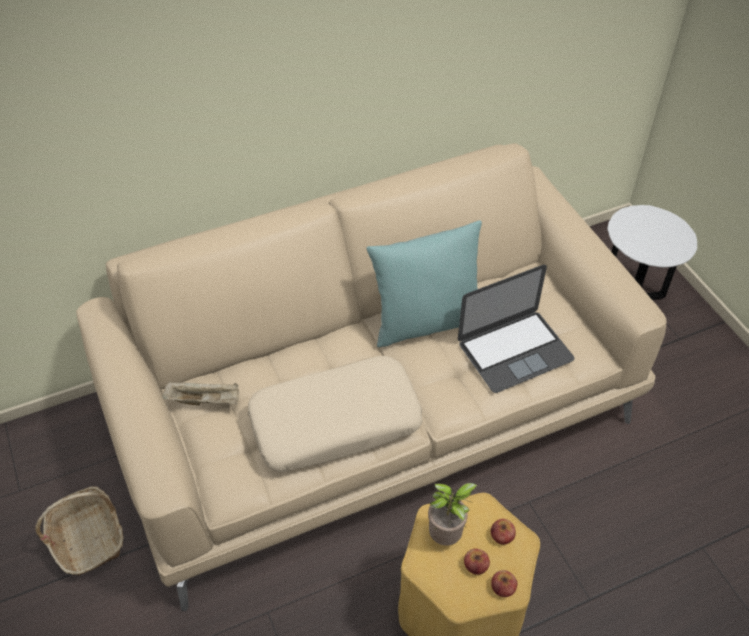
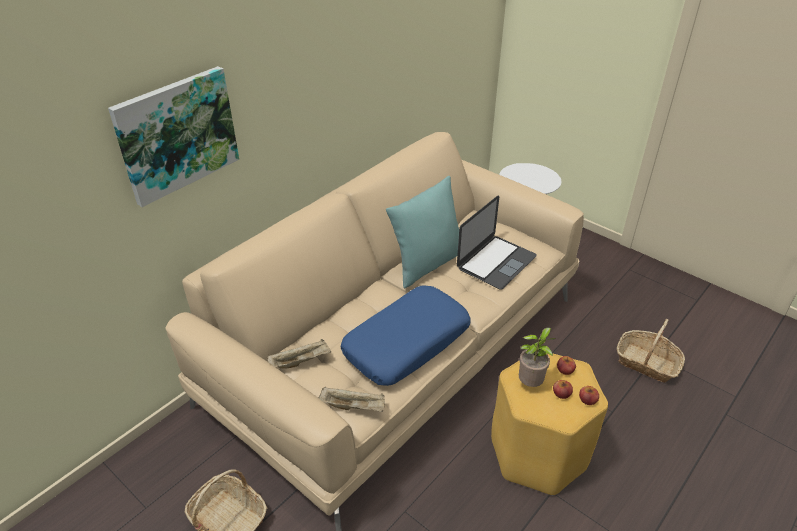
camera: 25 degrees left, 10 degrees down
beige pillow [248,356,423,472] -> blue pillow [341,285,471,386]
none -> picture [108,66,239,207]
none -> beige tray [319,386,385,412]
none -> basket [617,319,685,383]

